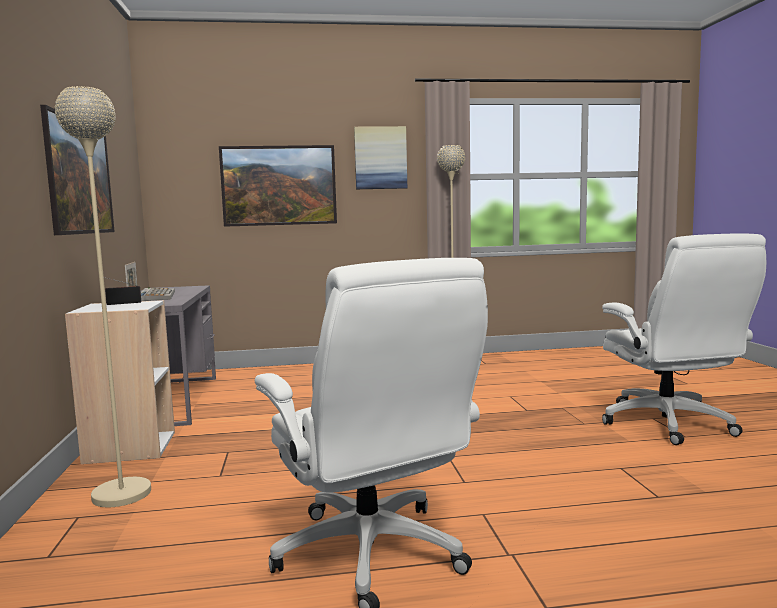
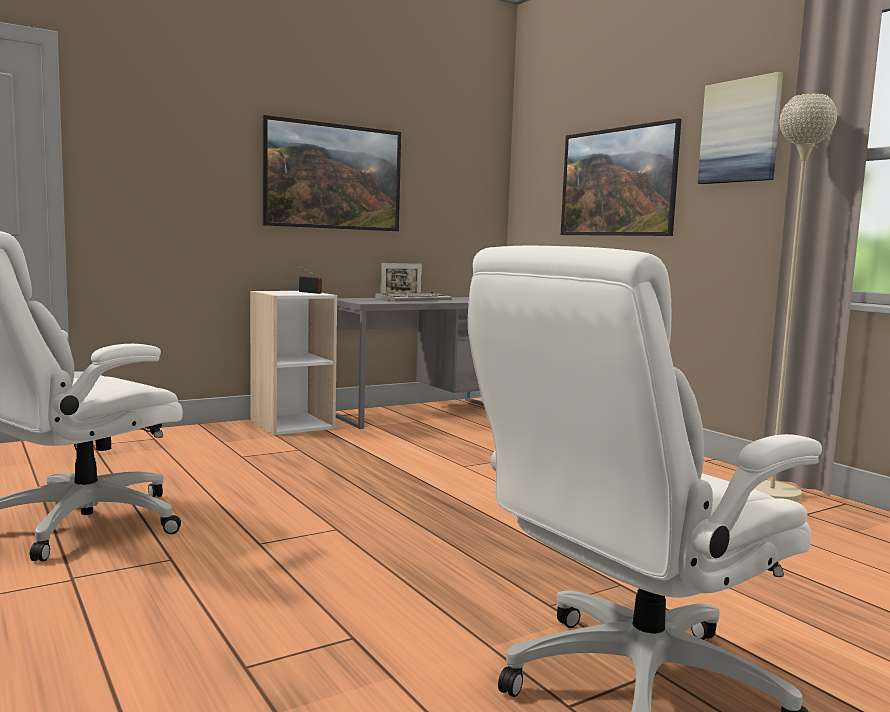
camera: 65 degrees right, 0 degrees up
beige floor lamp [55,86,151,507] -> none

